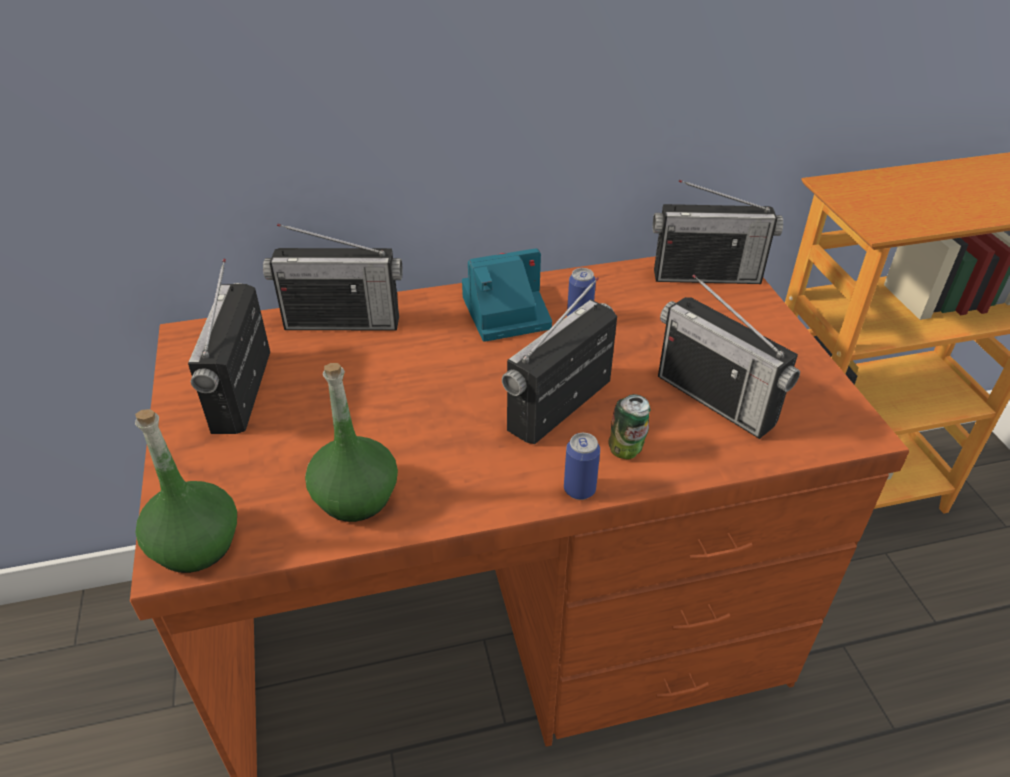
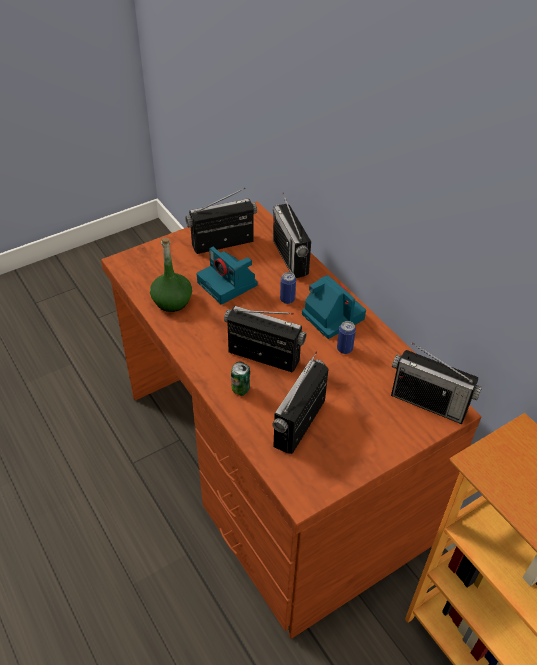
camera: 70 degrees right, 5 degrees up
green bottle [135,409,237,573] -> none
can [564,433,600,500] -> can moved to [280,272,296,304]
radio [653,180,783,284] -> radio turned 45 degrees counterclockwise [391,343,482,424]
none -> camera [197,247,257,305]

